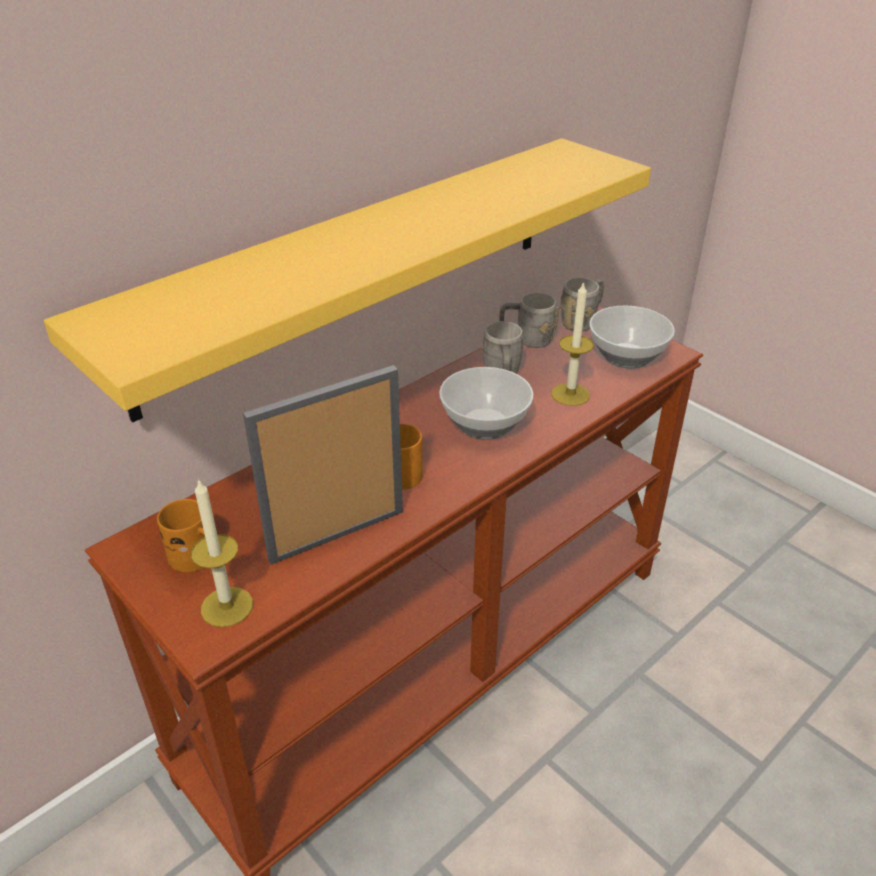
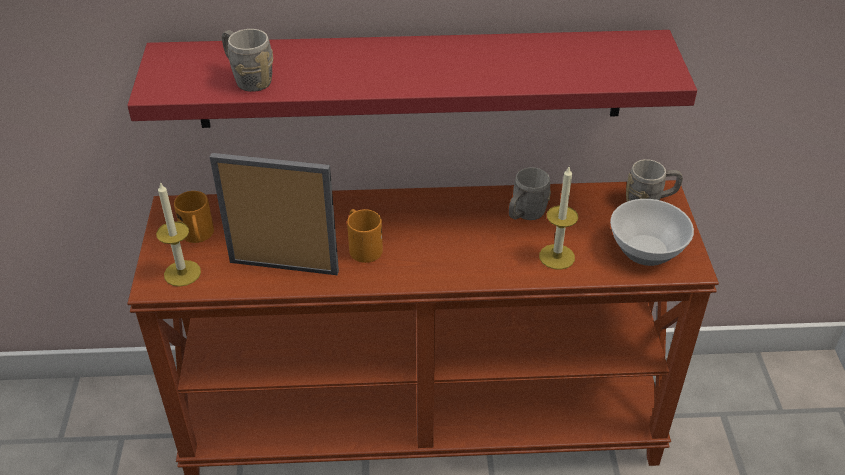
camera: 40 degrees right, 5 degrees up
yellow shelf [44,138,651,422] -> red shelf [127,30,697,128]
bowl [439,367,534,440] -> none
grey mug [499,293,559,348] -> grey mug moved to [222,29,273,92]

